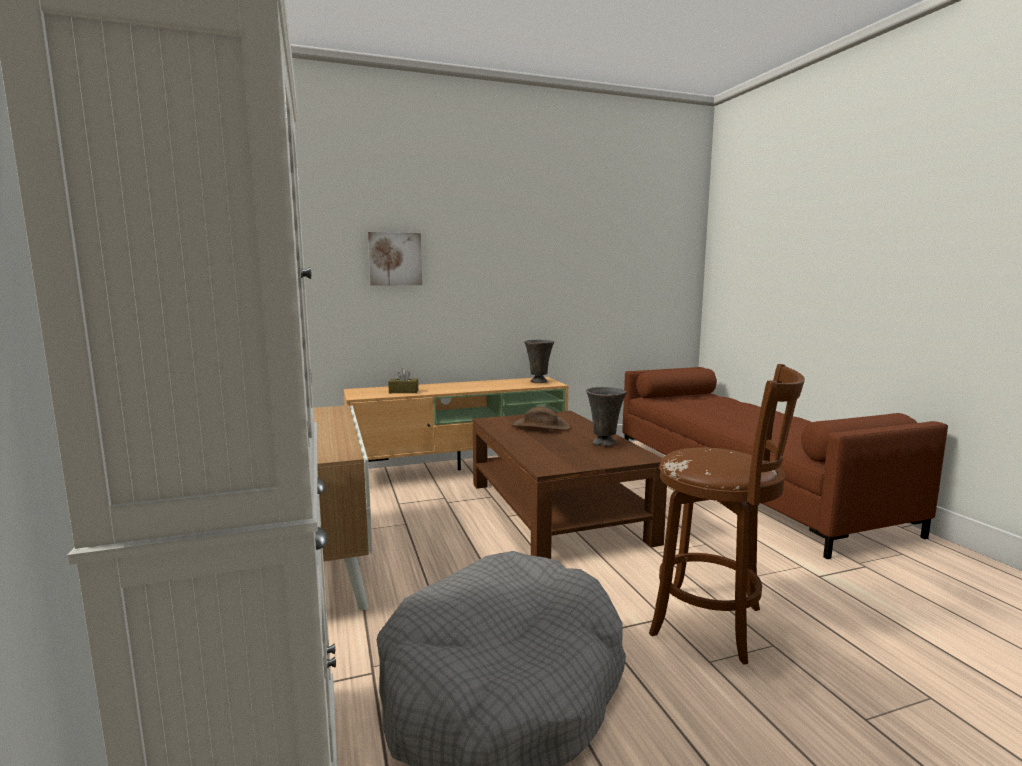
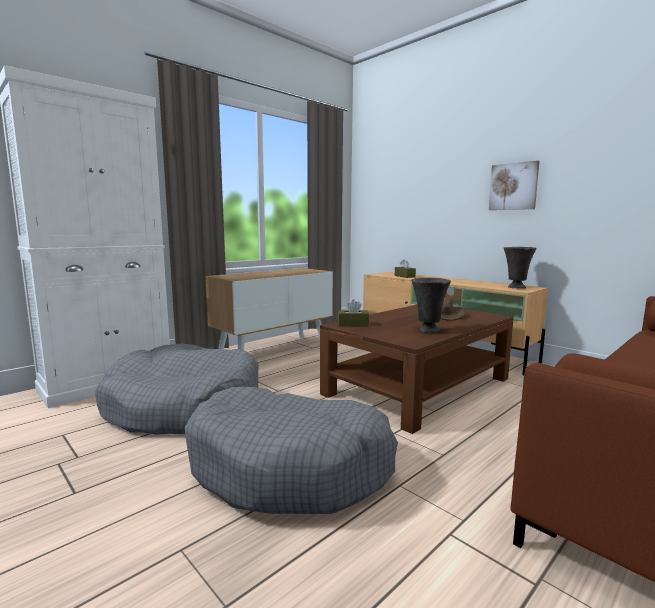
camera: 65 degrees right, 0 degrees up
picture [368,232,422,285] -> picture moved to [489,161,540,210]
brown stool [649,364,805,665] -> grey dog bed [184,387,398,514]
none -> brown tissue box [338,300,369,326]

